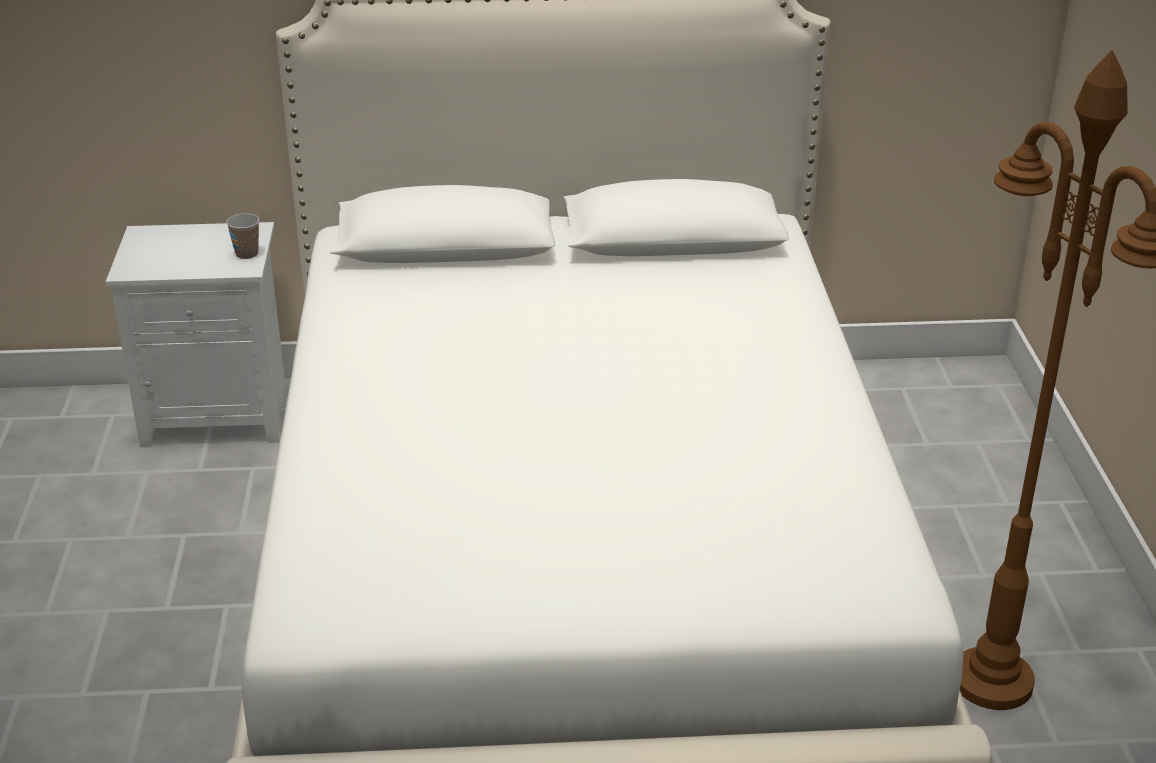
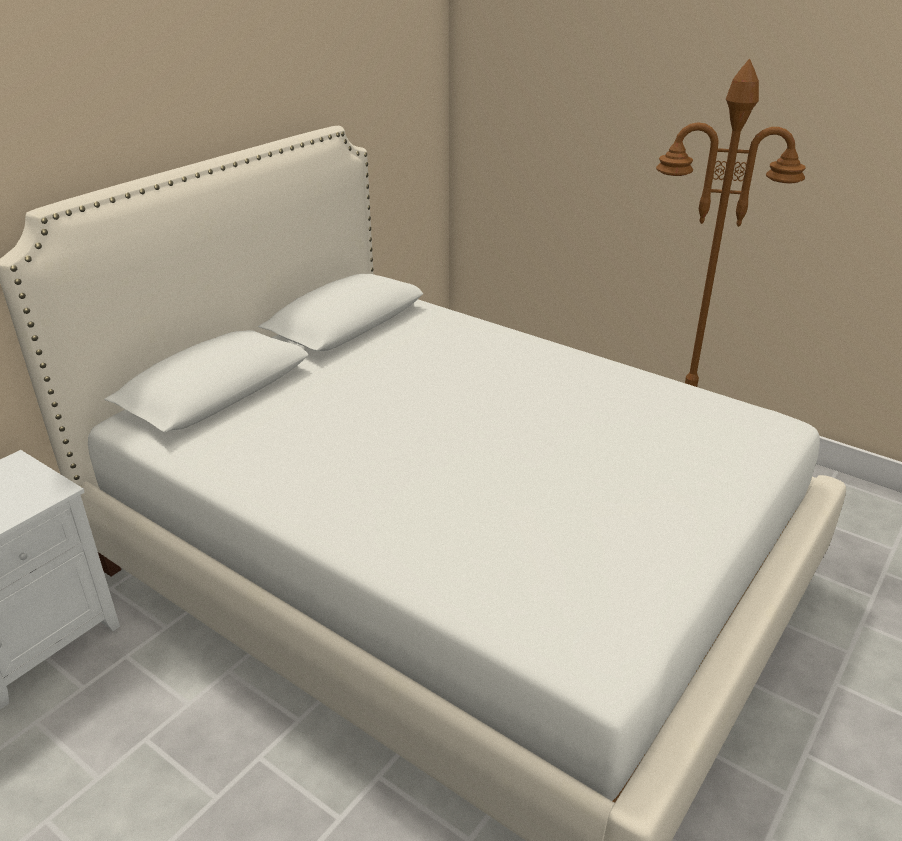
camera: 50 degrees left, 0 degrees up
cup [226,213,260,259] -> none

